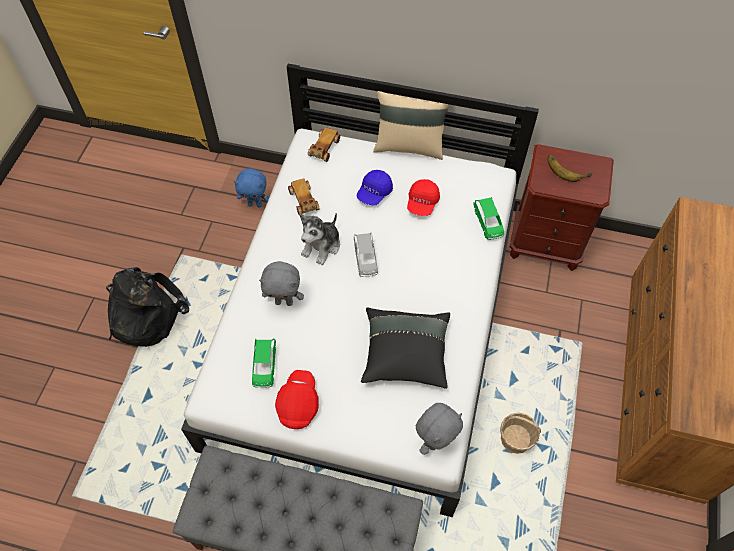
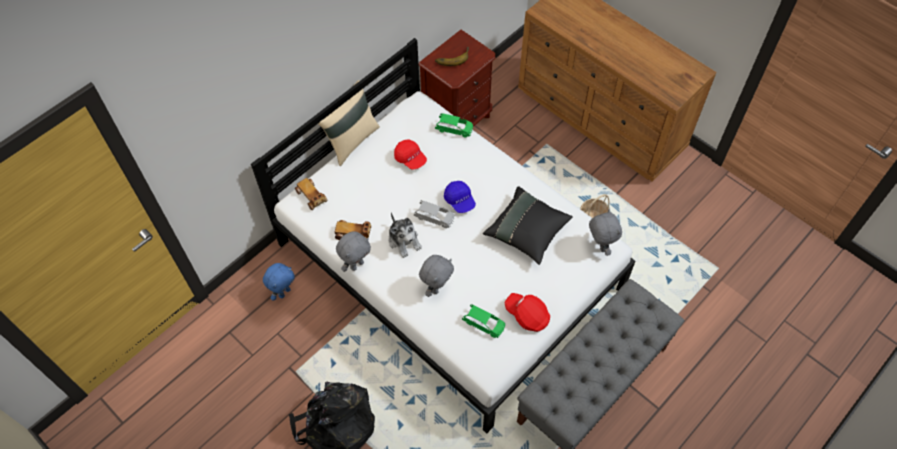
camera: 60 degrees left, 0 degrees up
blue cap [357,170,393,205] -> blue cap moved to [444,181,476,213]
none -> grey plush toy [336,231,371,272]

